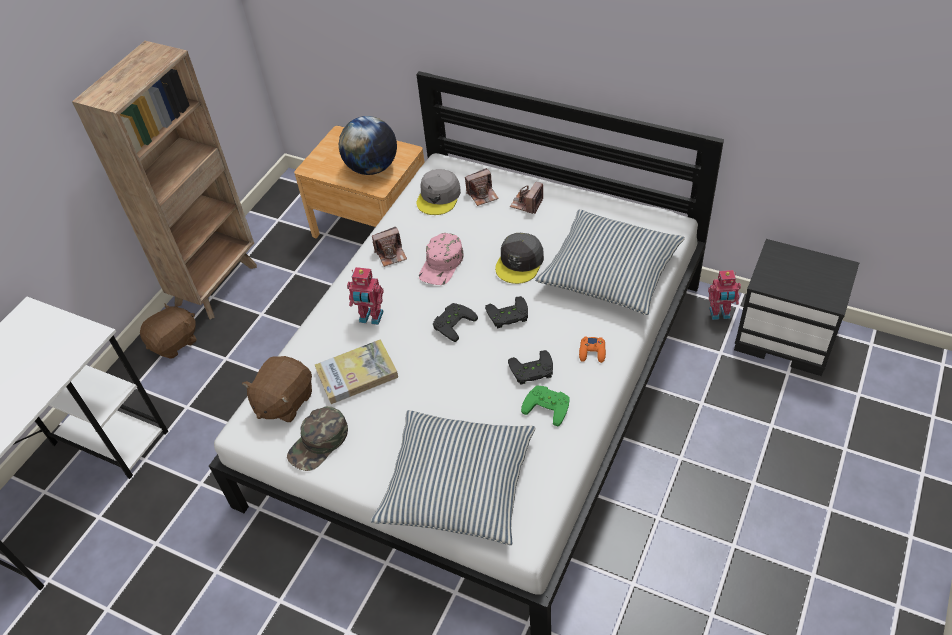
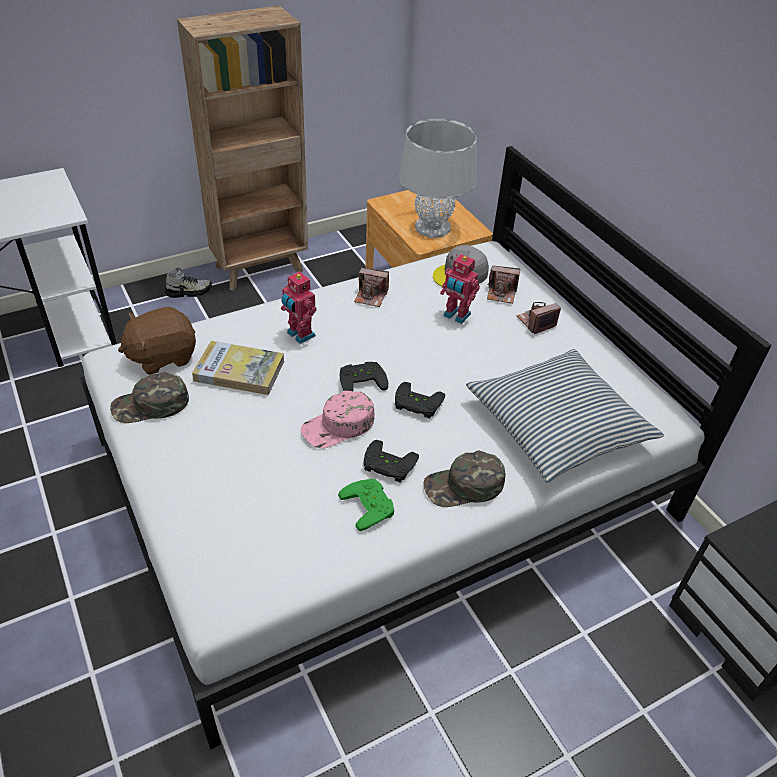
camera: 30 degrees right, 5 degrees down
brown plush toy [140,303,197,358] -> shoe [165,267,212,298]
globe [338,116,397,175] -> grey table lamp [399,119,477,238]
pillow [371,410,536,545] -> none
pink cap [419,233,464,285] -> pink cap moved to [301,391,375,448]
grey cap [495,233,544,284] -> none
orange game controller [579,337,606,363] -> green cap [424,451,505,507]
toy robot [708,270,741,320] -> toy robot moved to [440,254,480,324]

